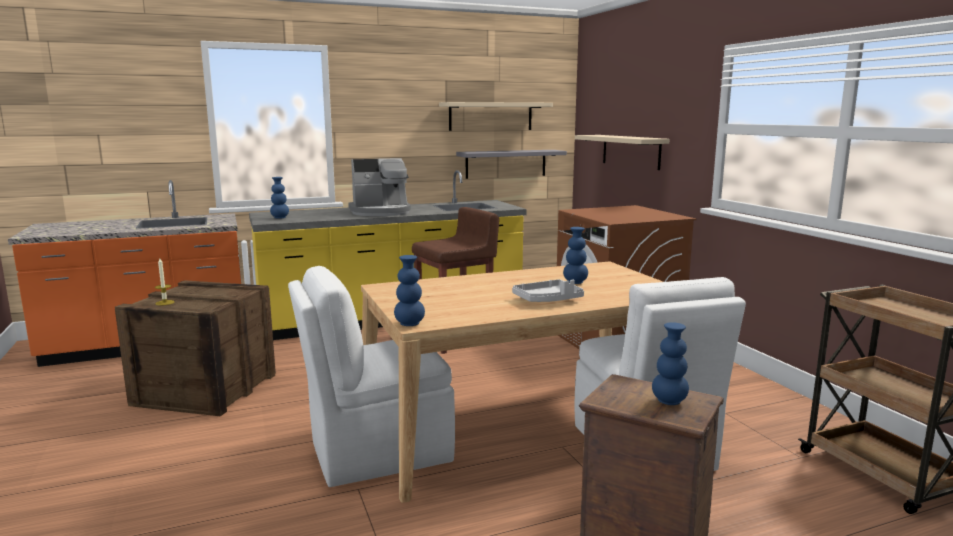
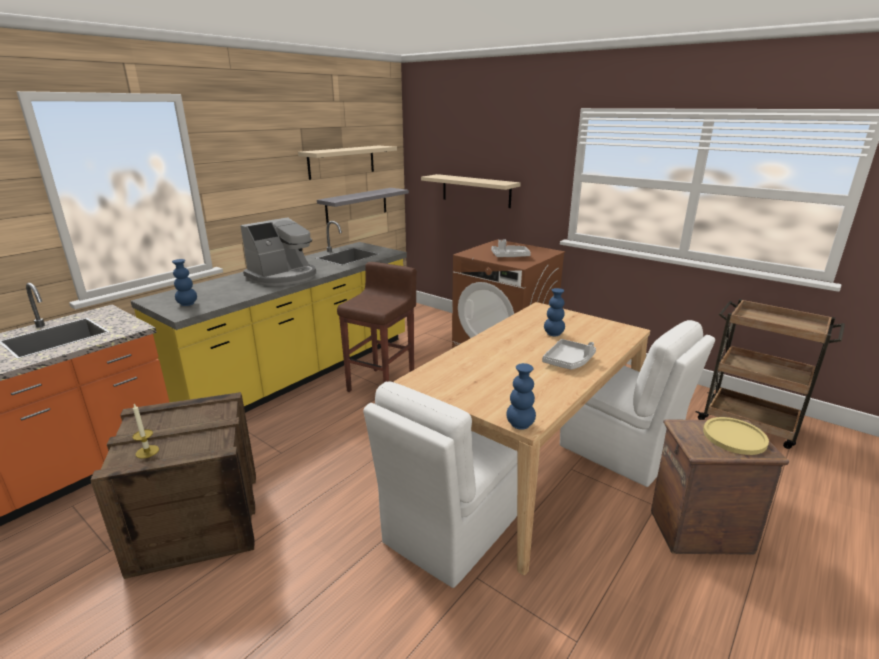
camera: 30 degrees left, 10 degrees up
blue vase [652,322,689,405] -> yellow plate [703,417,769,455]
none -> grey tray [491,240,531,257]

